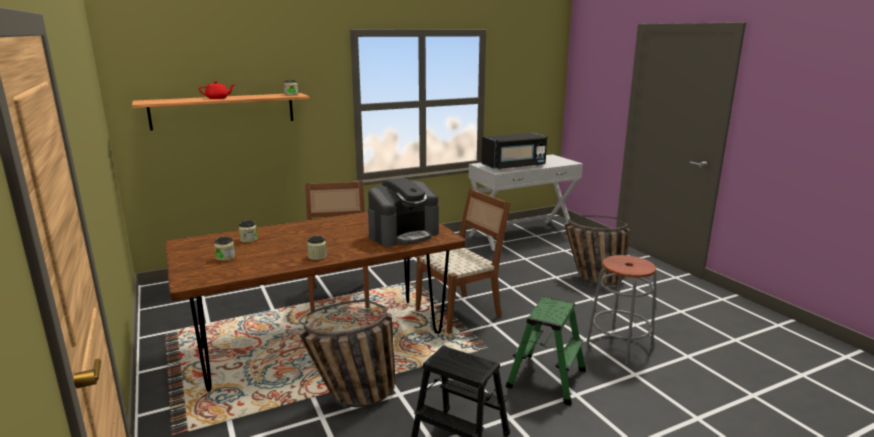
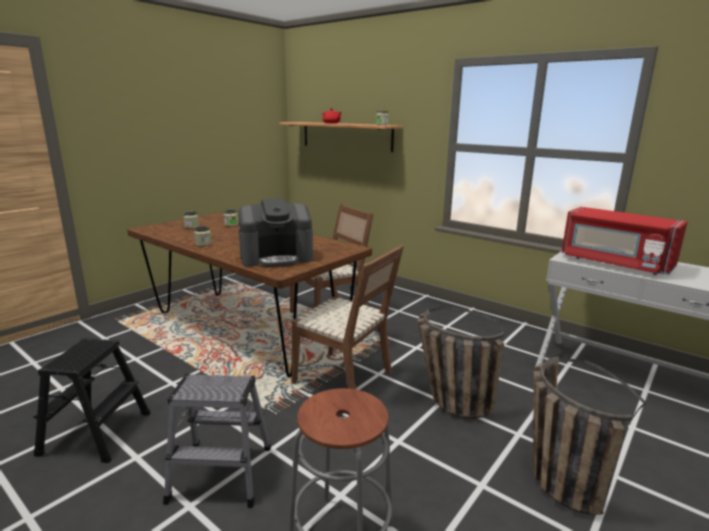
camera: 65 degrees right, 0 degrees up
basket [298,299,396,407] -> basket moved to [418,306,504,419]
coffee machine [368,178,439,247] -> coffee machine turned 45 degrees counterclockwise [239,198,313,267]
black microwave [481,133,547,170] -> red microwave [561,207,688,275]
green step ladder [505,296,586,406] -> grey step ladder [163,374,271,508]

